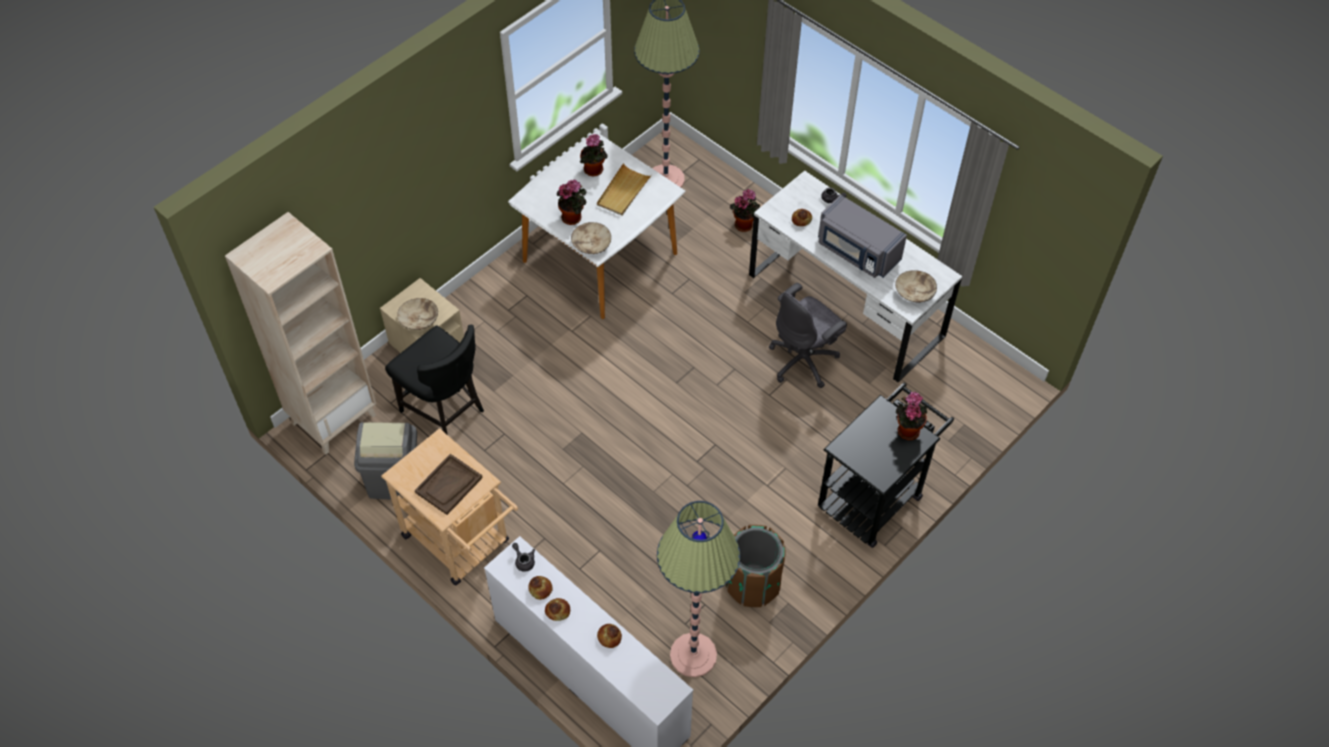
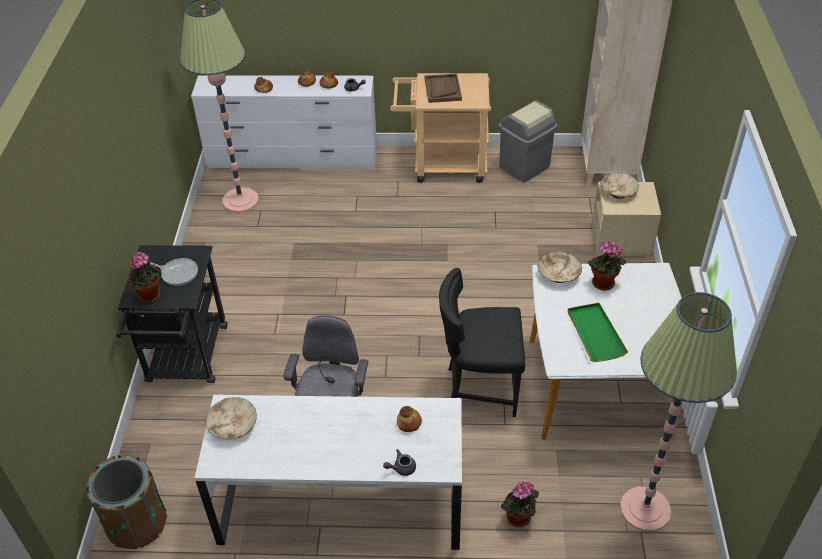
camera: 140 degrees right, 10 degrees down
black chair [385,325,484,434] -> black chair moved to [439,268,525,417]
potted plant [580,134,607,176] -> none
beige tray [597,163,652,216] -> green tray [568,303,628,362]
brown trash can [726,525,785,607] -> brown trash can moved to [85,455,167,549]
grey microwave [818,195,907,278] -> none
none -> frying pan [150,258,198,286]

